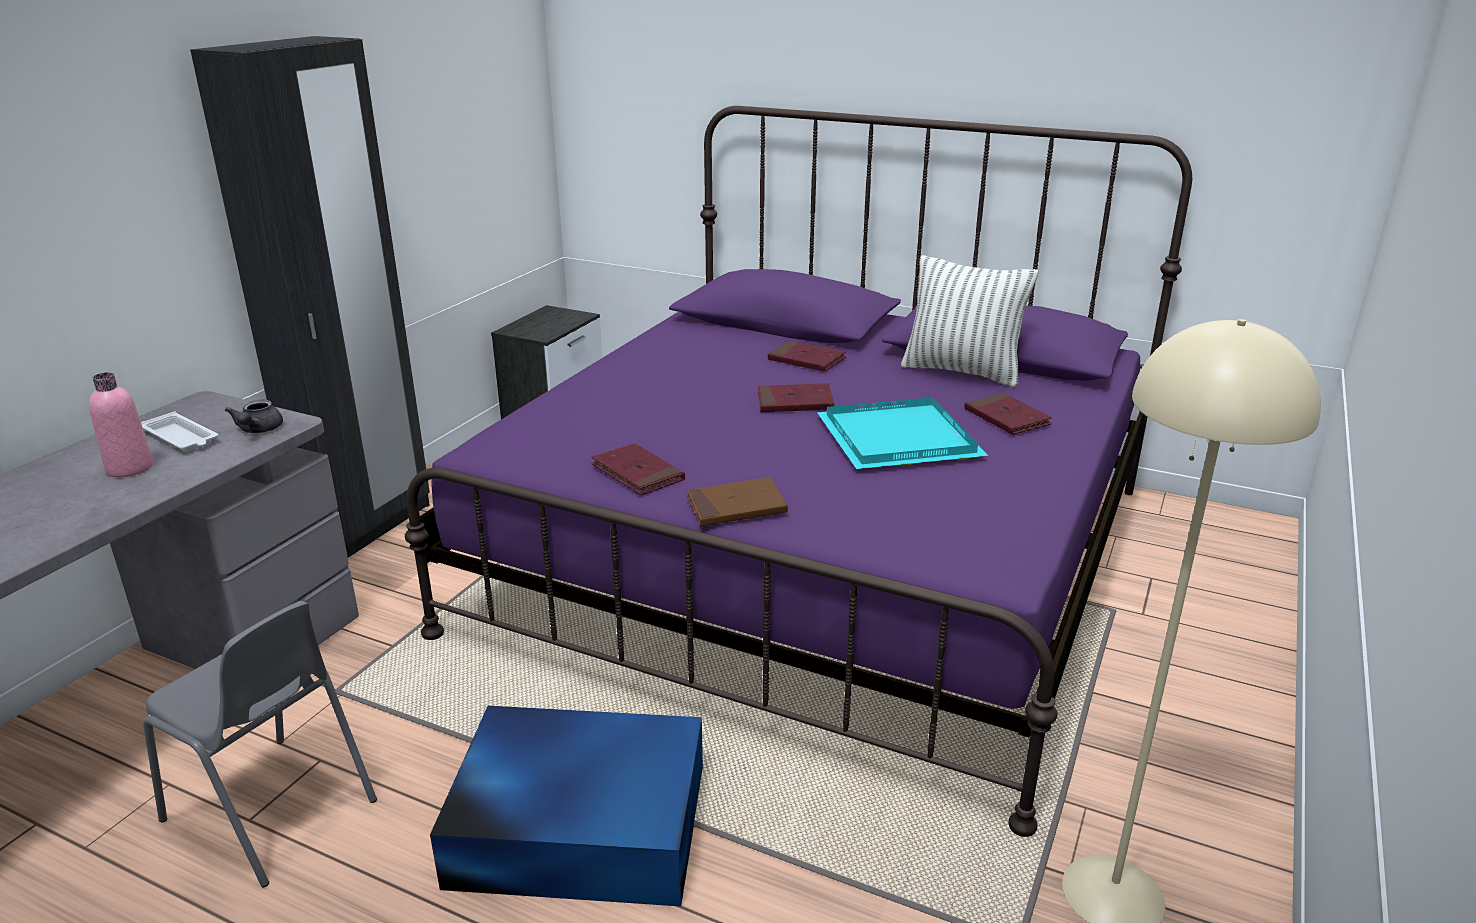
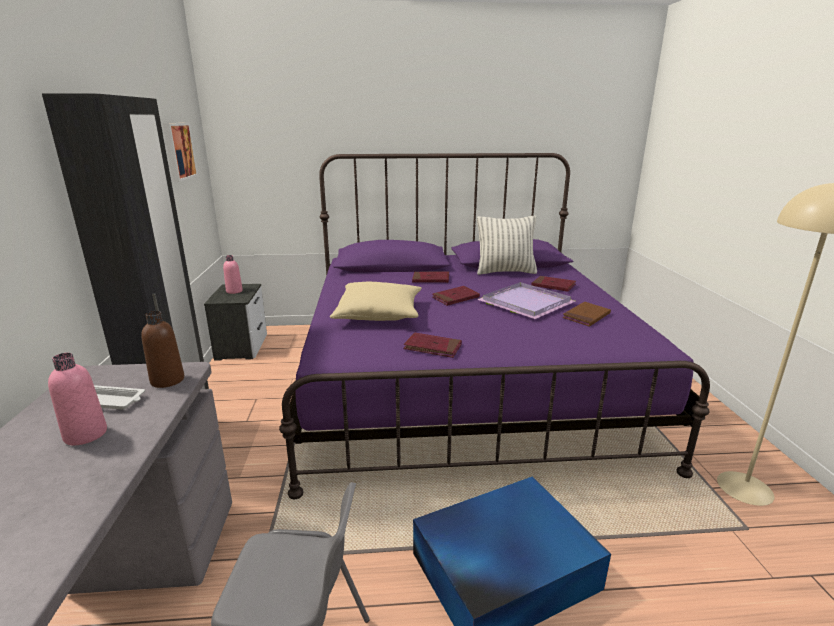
camera: 30 degrees left, 5 degrees down
grey teapot [225,400,283,433] -> brown bottle [141,311,184,388]
brown book [687,477,788,526] -> brown book moved to [563,302,611,326]
turquoise tray [817,397,988,469] -> purple tray [477,282,575,319]
none -> picture [162,123,198,182]
none -> pink bottle [223,255,243,294]
none -> beige pillow [330,282,422,321]

